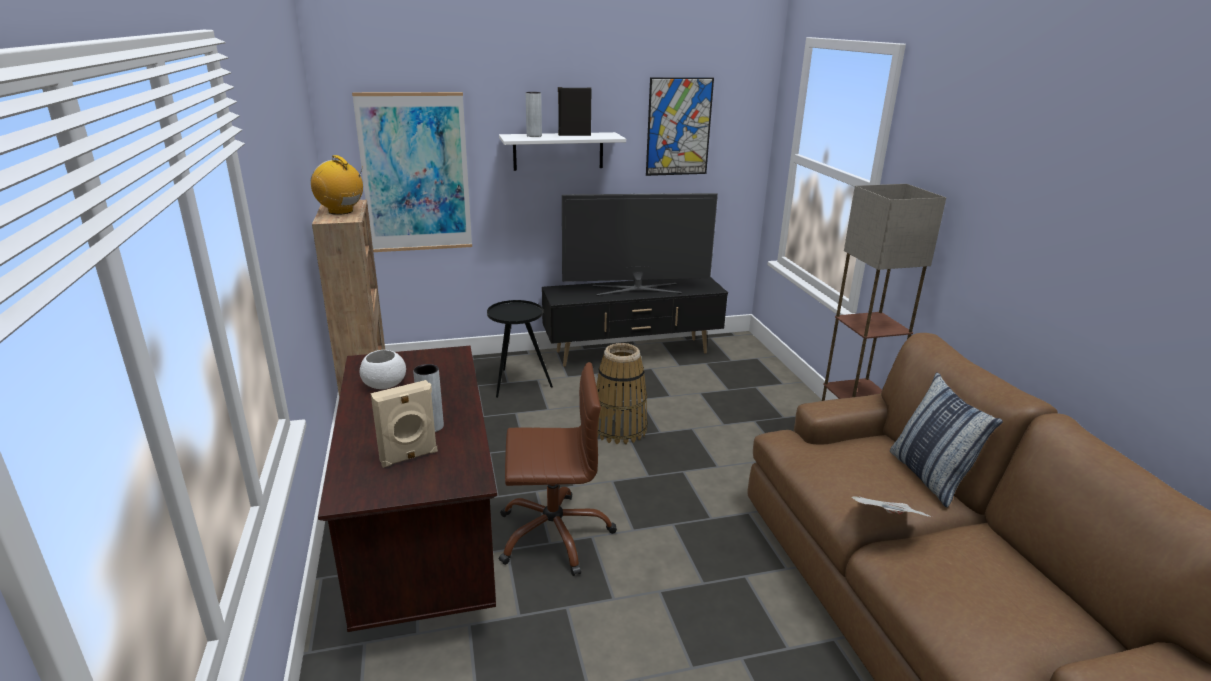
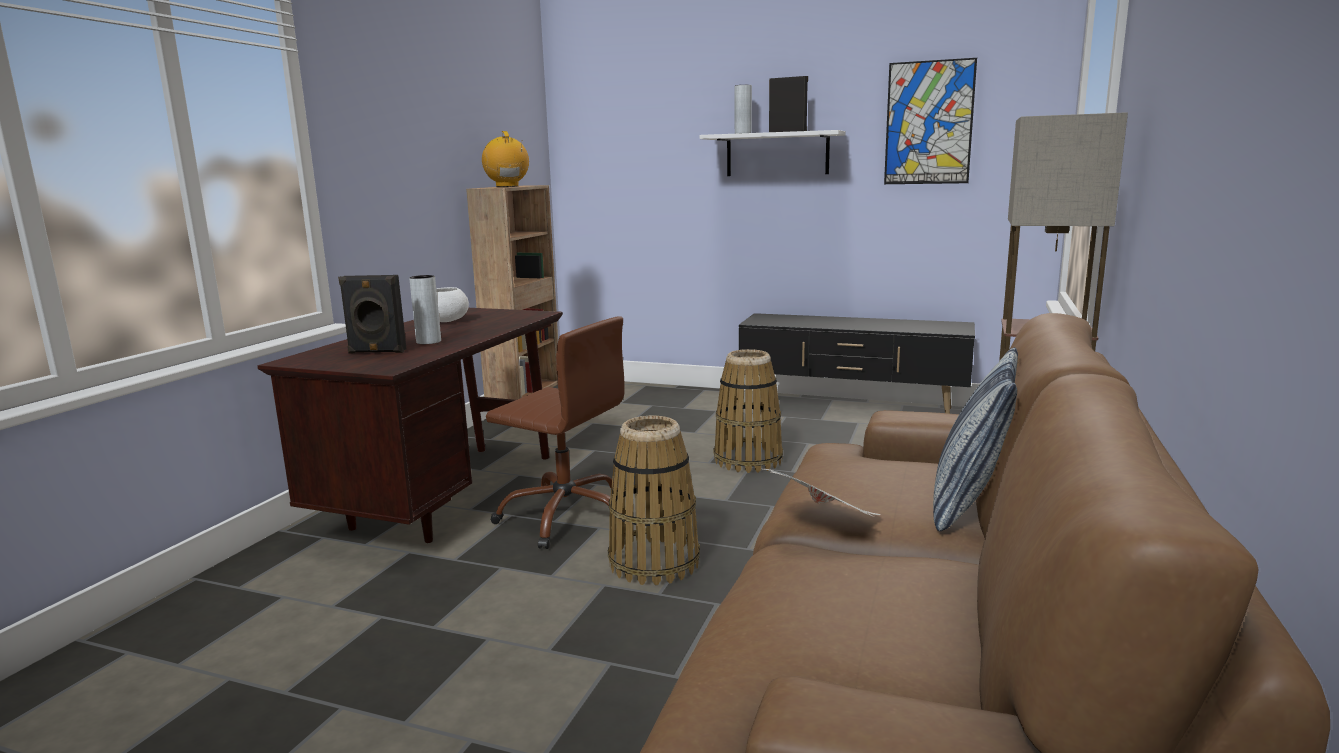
camera: 35 degrees right, 10 degrees down
picture [352,92,472,252] -> none
beige speaker [371,380,438,468] -> black speaker [338,275,406,353]
black side table [487,300,553,398] -> none
television [562,193,718,296] -> none
none -> basket [608,416,700,585]

